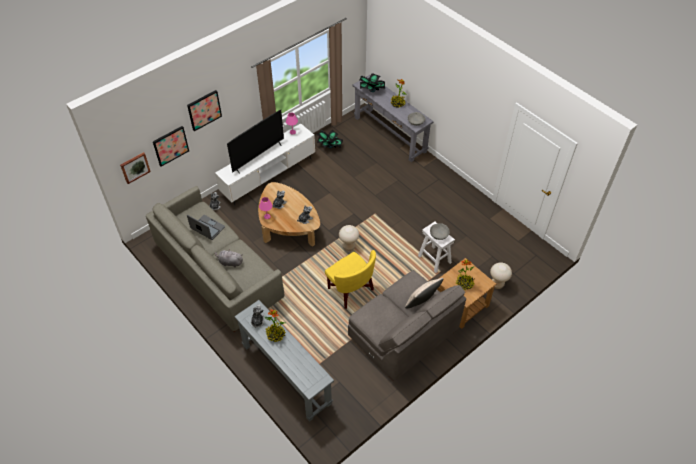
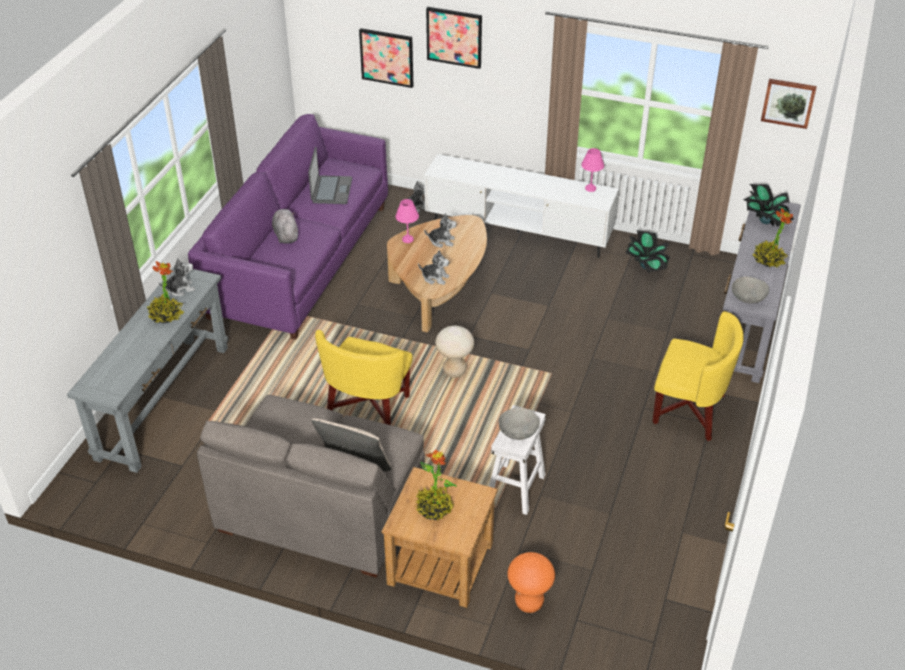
camera: 60 degrees right, 10 degrees down
picture [120,152,151,184] -> picture moved to [761,79,817,129]
grey sofa [146,186,284,332] -> purple sofa [188,114,388,340]
television [227,109,284,174] -> none
beige stool [490,263,512,289] -> orange stool [507,552,555,613]
none -> yellow armchair [653,311,744,441]

